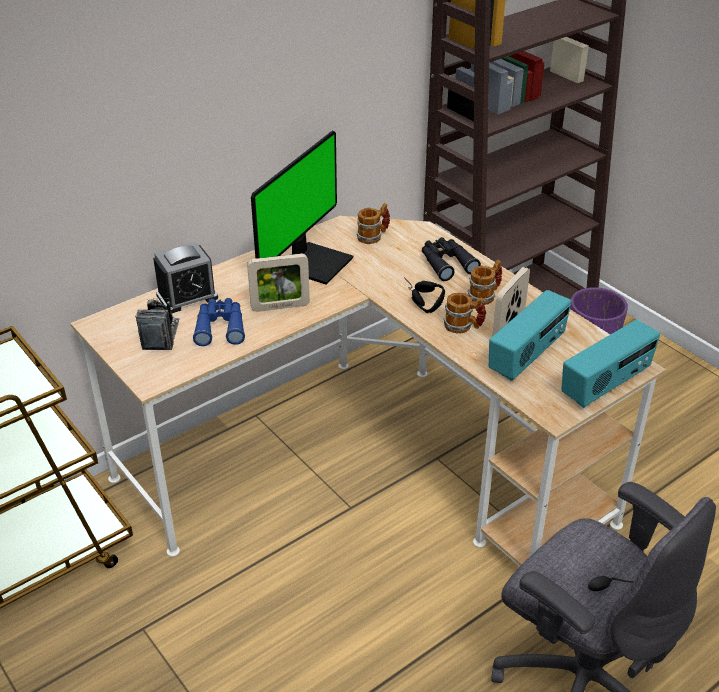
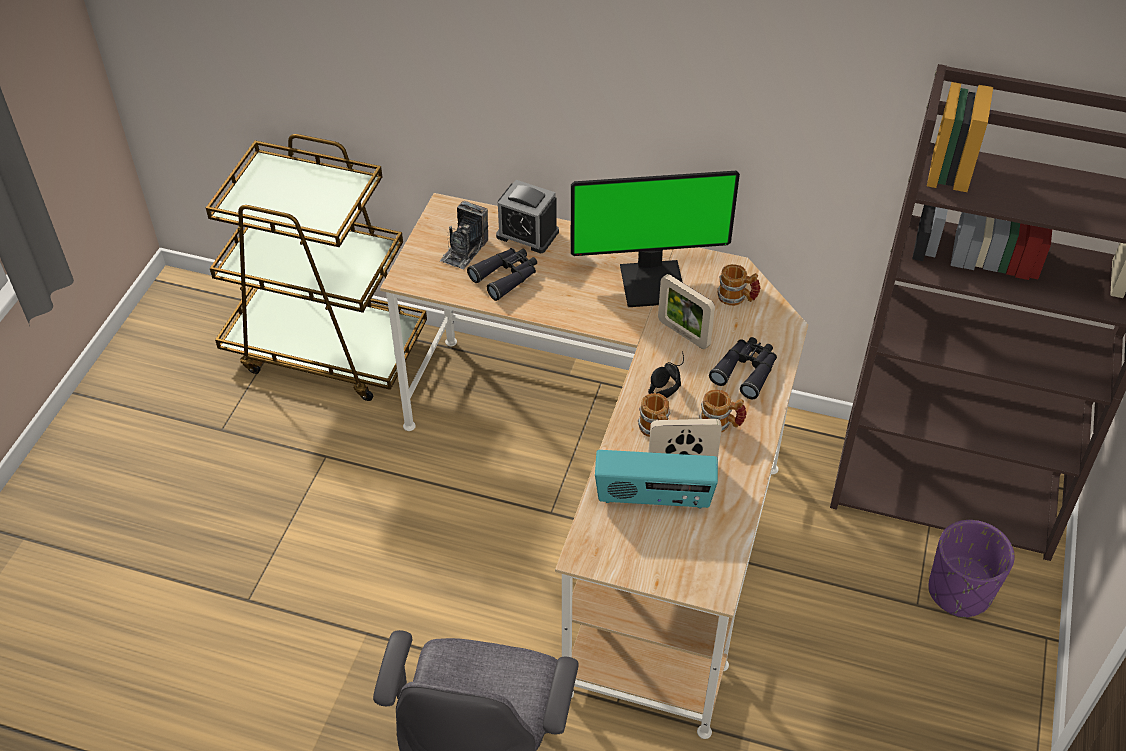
camera: 55 degrees right, 10 degrees up
camera [135,298,180,350] -> camera turned 150 degrees clockwise [440,201,488,269]
blue binoculars [193,298,245,346] -> black binoculars [467,248,537,301]
picture frame [247,253,310,312] -> picture frame moved to [658,274,715,349]
radio [561,320,660,408] -> none

